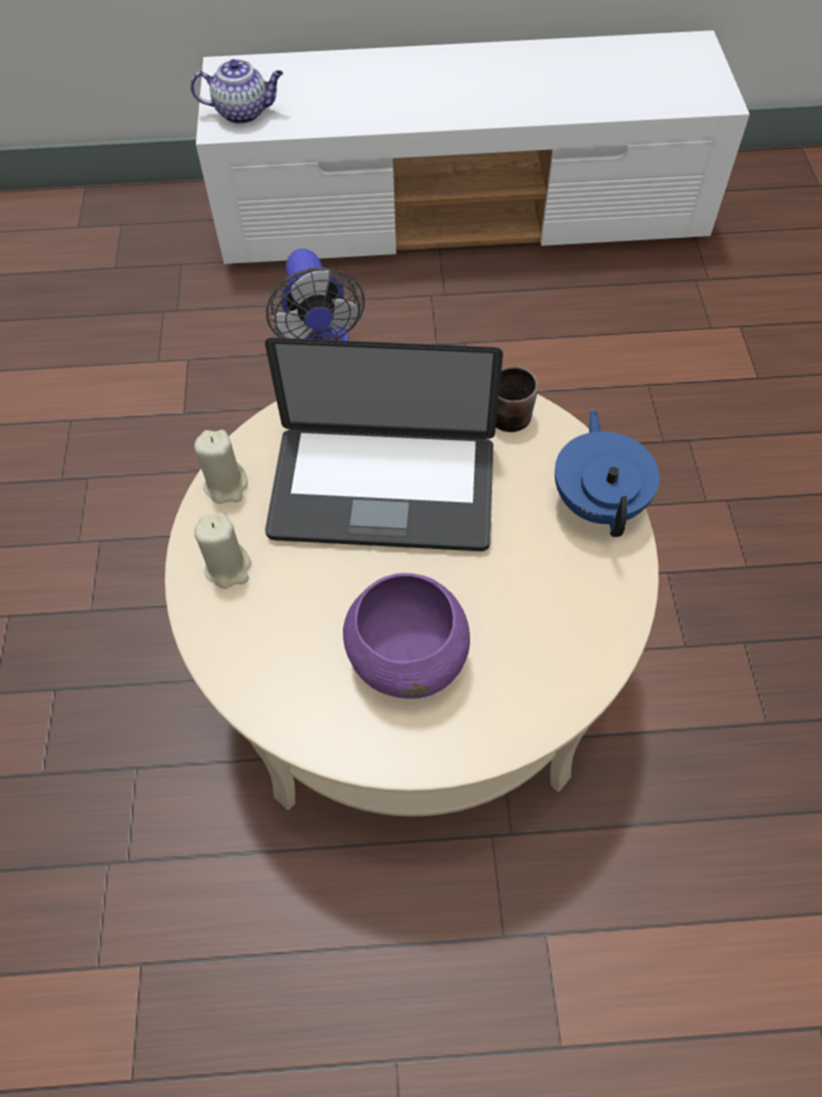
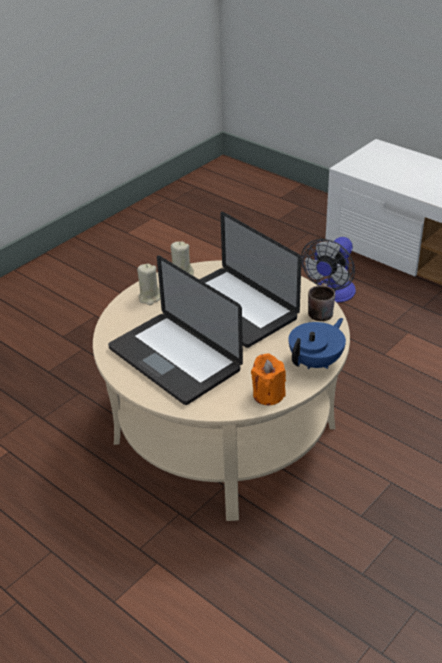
camera: 45 degrees right, 20 degrees down
teapot [190,59,283,124] -> none
purple bowl [343,573,470,699] -> laptop [108,255,243,405]
none -> orange candle [251,353,286,406]

